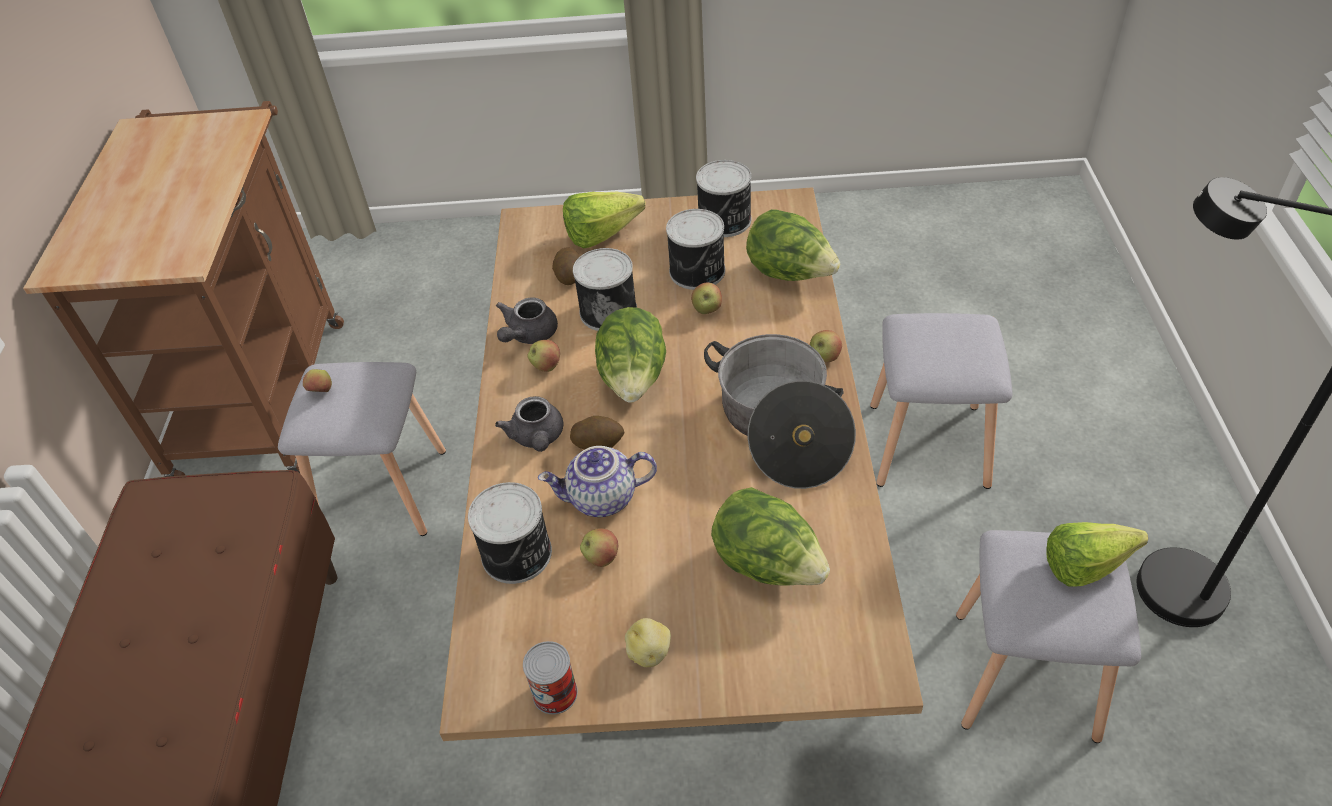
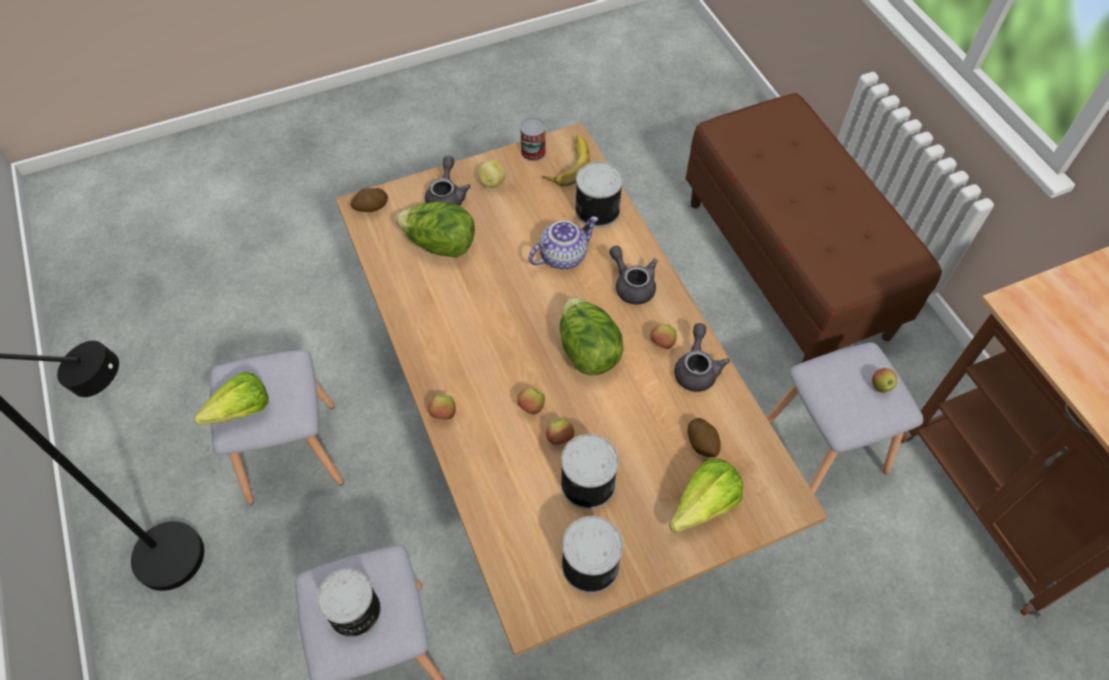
camera: 155 degrees right, 10 degrees up
potato [570,416,624,450] -> potato moved to [351,188,388,212]
can [573,248,637,331] -> can moved to [317,569,381,638]
apple [580,528,618,567] -> apple moved to [517,387,545,414]
cooking pot [704,334,856,489] -> none
lettuce [746,210,840,281] -> none
none -> grey teapot [425,156,471,206]
none -> banana [543,135,590,187]

